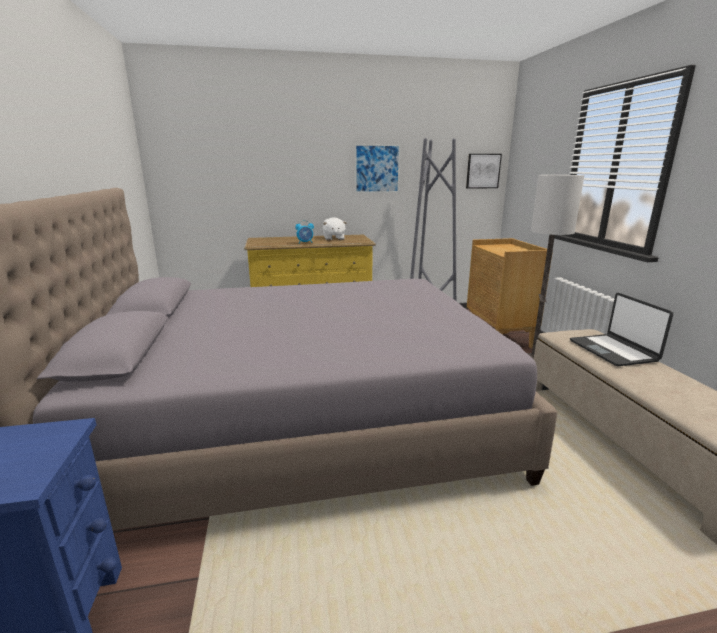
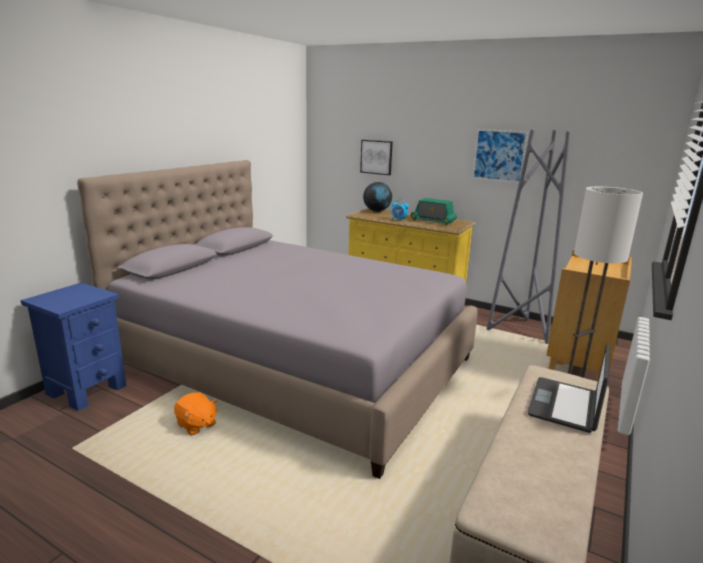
camera: 40 degrees right, 0 degrees up
white plush toy [323,217,347,240] -> radio [410,198,457,225]
picture [466,154,502,189] -> picture moved to [360,140,393,175]
none -> orange plush toy [174,392,217,436]
none -> globe [363,182,392,212]

